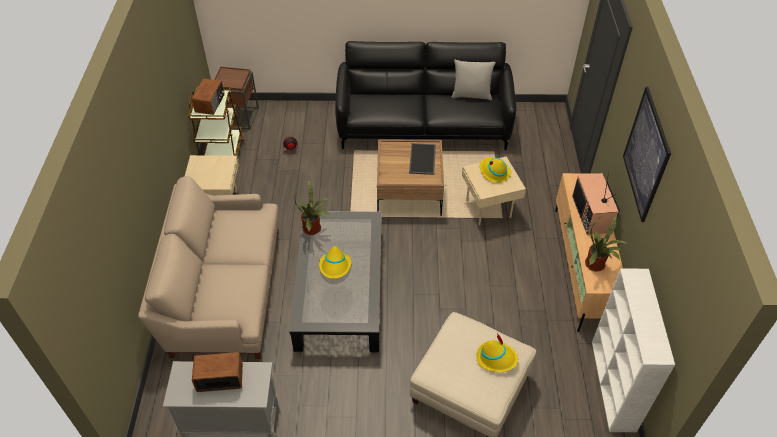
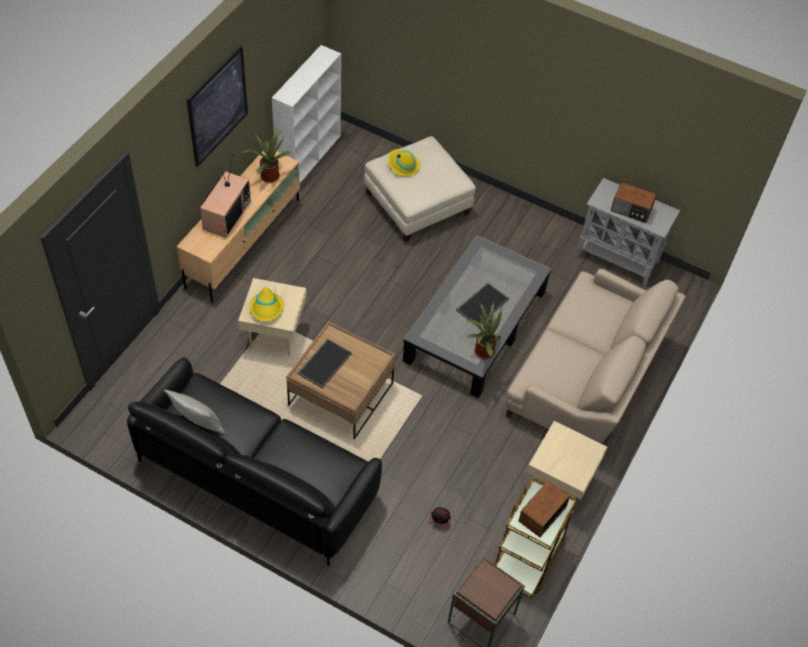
camera: 155 degrees left, 5 degrees up
yellow hat [319,246,351,279] -> tray [456,283,509,324]

